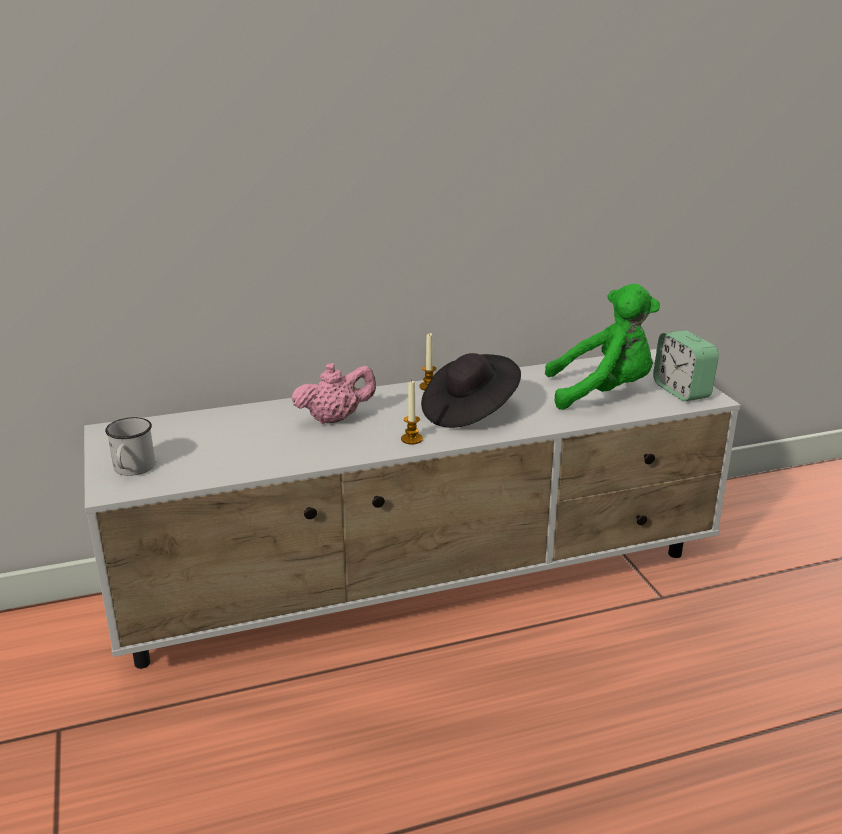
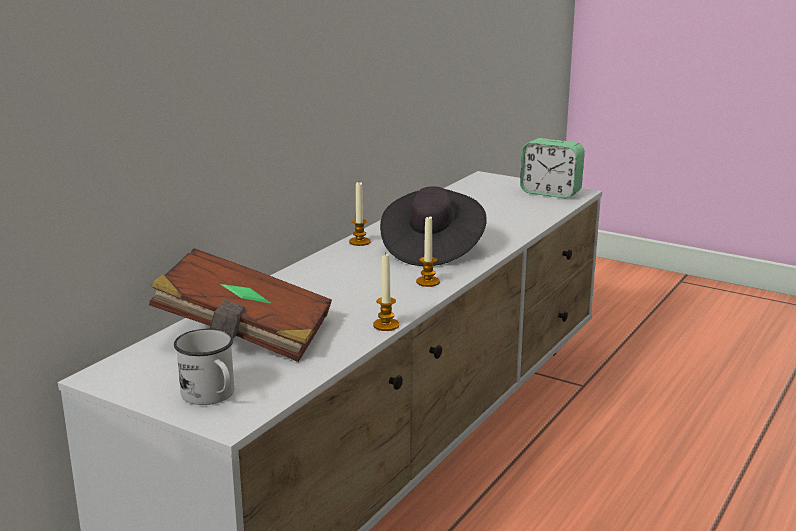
camera: 40 degrees left, 5 degrees down
pink teapot [291,363,376,424] -> none
green plush toy [545,284,660,410] -> none
none -> brown book [149,248,332,362]
none -> candle [373,254,399,331]

